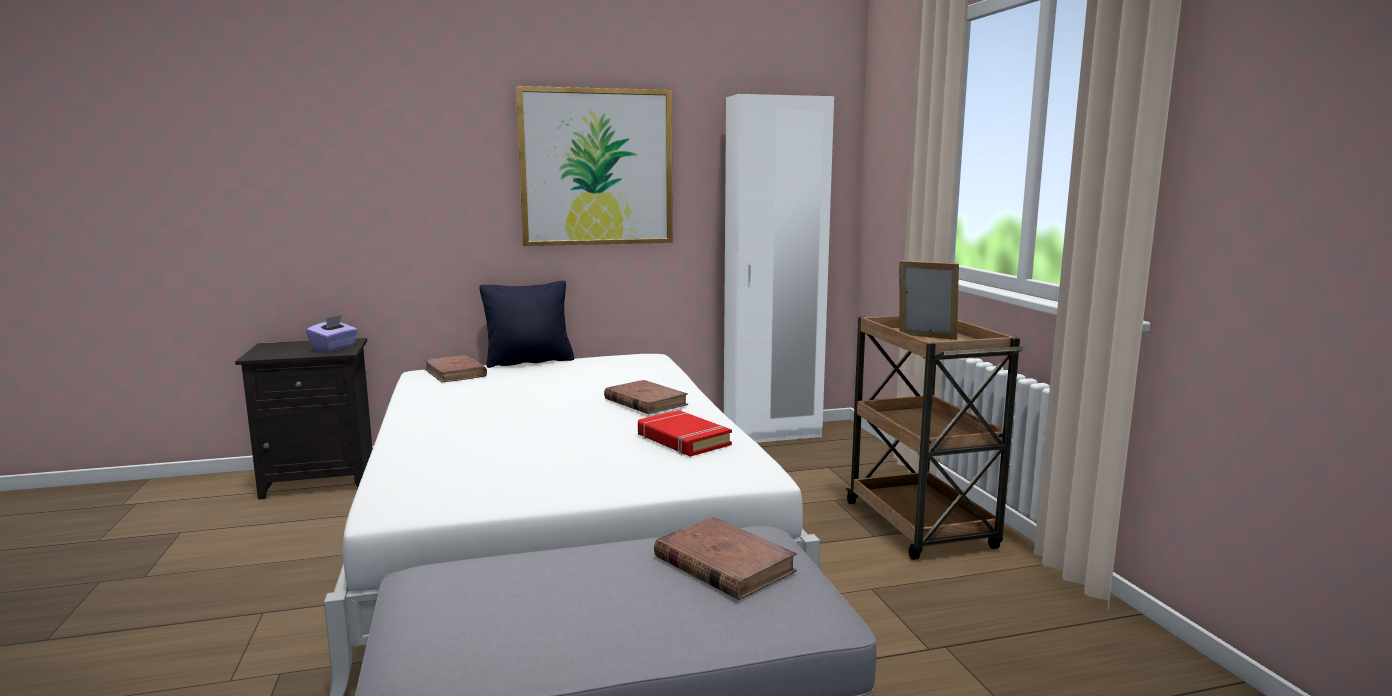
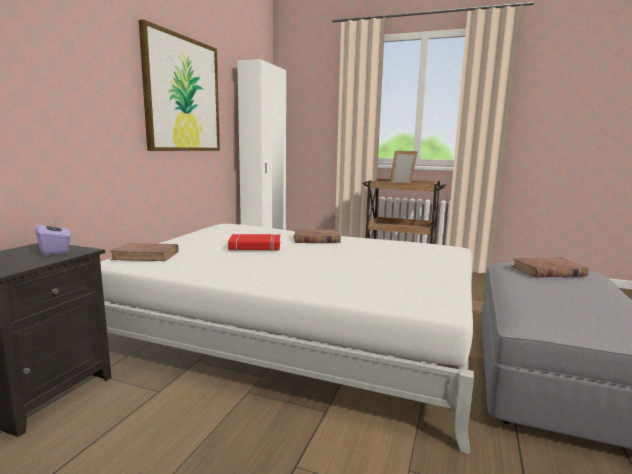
camera: 55 degrees left, 0 degrees up
black pillow [479,281,574,368] -> none
red book [638,410,732,456] -> red book moved to [228,234,280,251]

